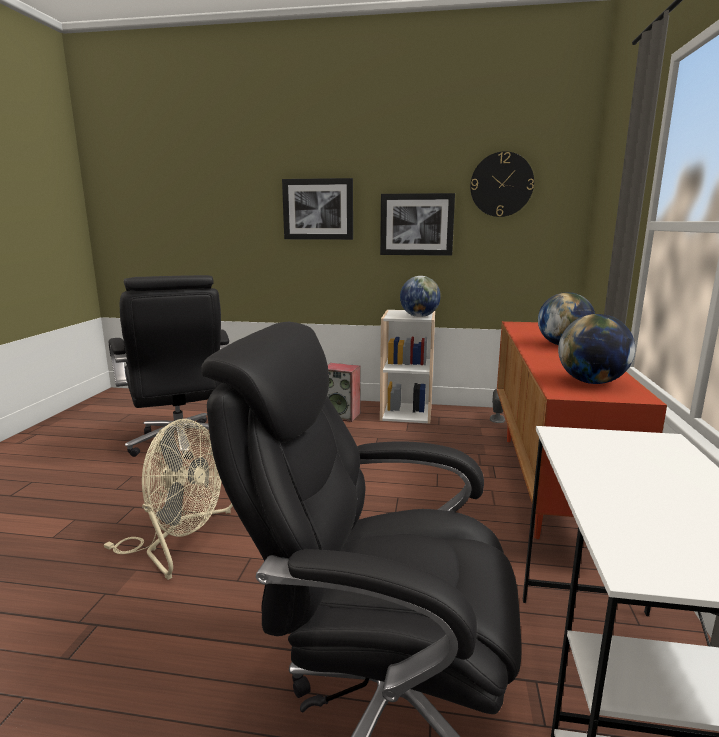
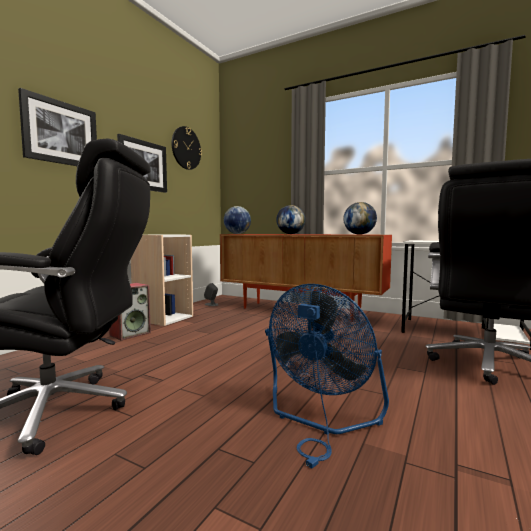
camera: 70 degrees left, 10 degrees down
beige fan [104,419,233,580] -> blue fan [265,284,389,469]
globe [400,276,441,317] -> globe moved to [224,206,251,234]

